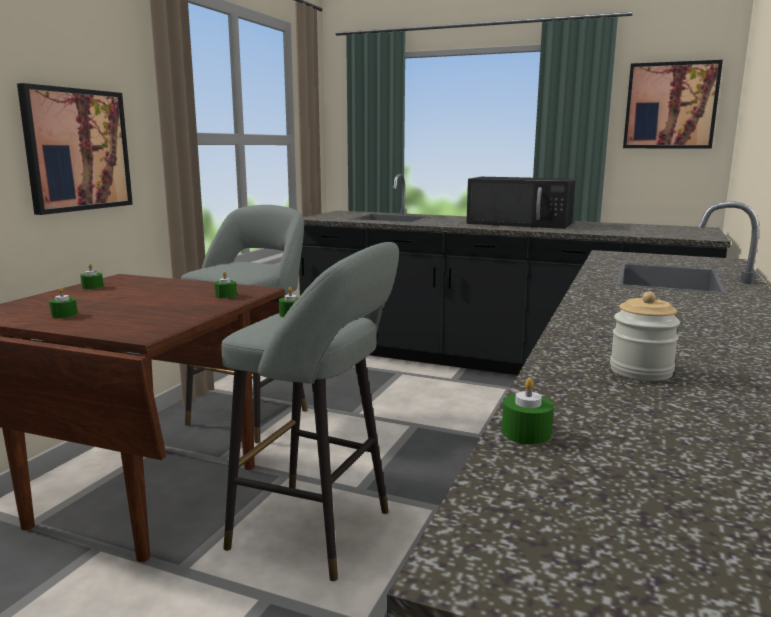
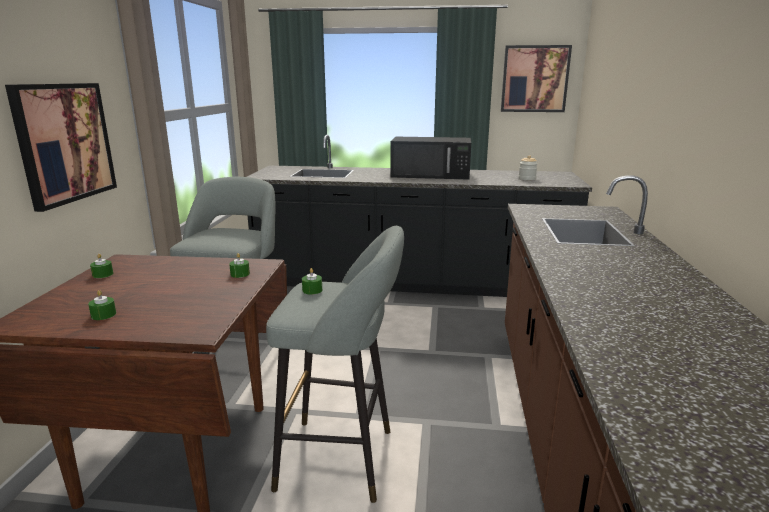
camera: 15 degrees left, 5 degrees up
green candle [502,378,554,445] -> none
jar [610,291,680,381] -> jar moved to [519,155,538,180]

